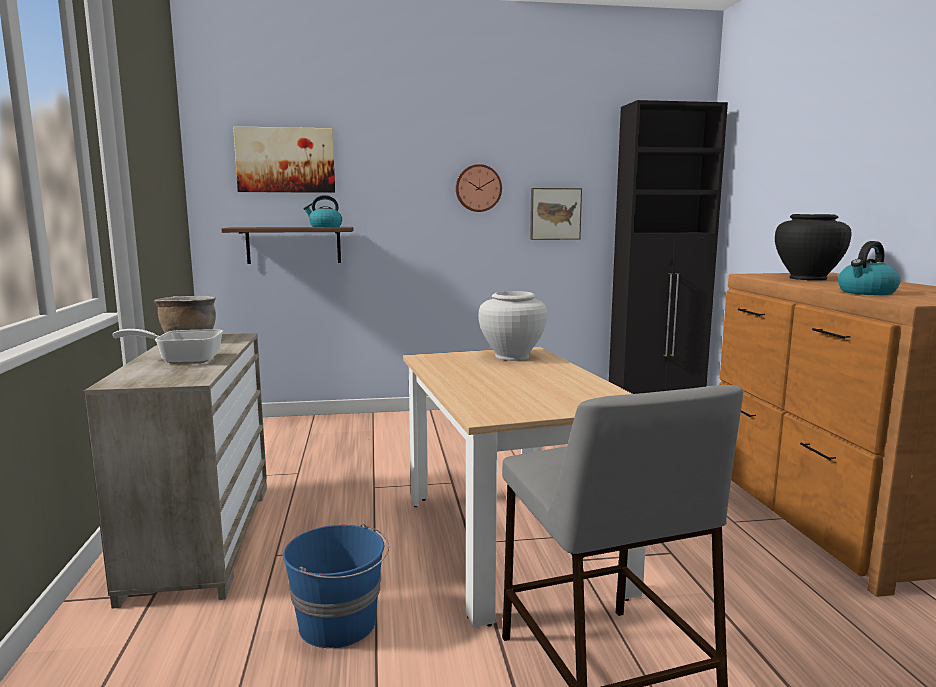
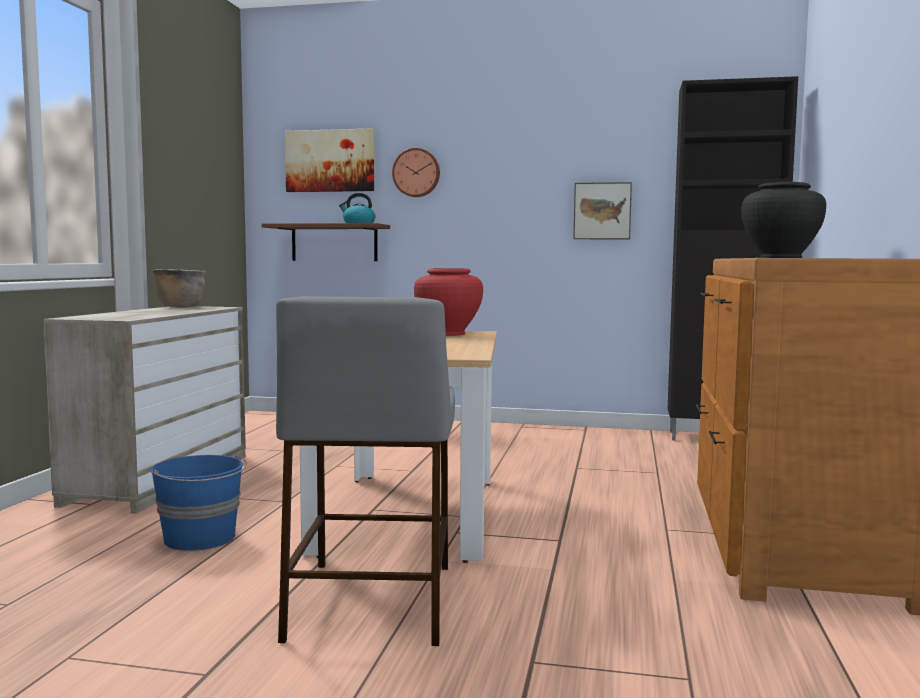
camera: 20 degrees right, 5 degrees down
frying pan [112,329,223,364] -> none
wall clock [456,164,502,212] -> wall clock moved to [392,148,440,197]
white vase [479,291,547,361] -> red vase [414,268,483,336]
kettle [838,241,901,295] -> none

